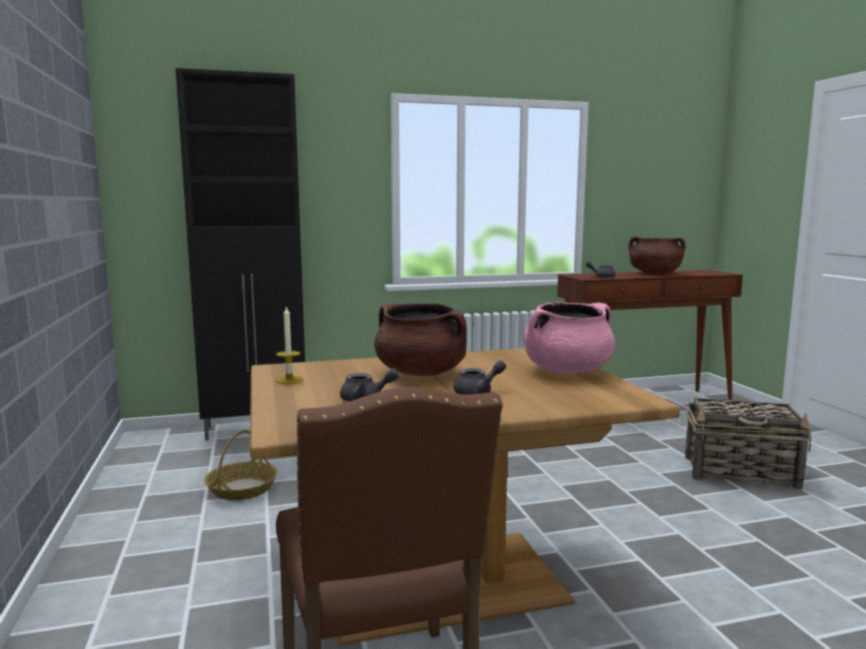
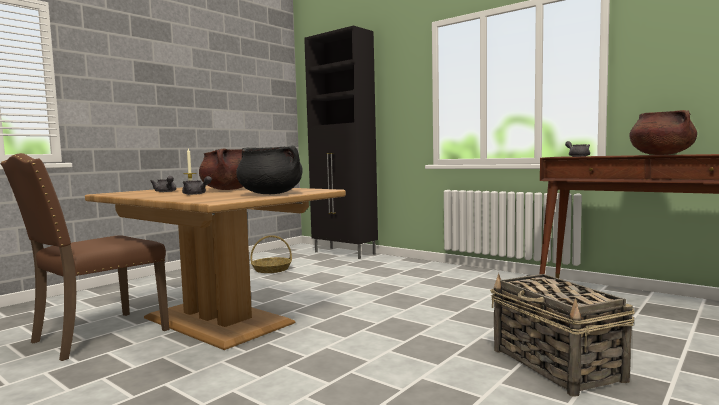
camera: 55 degrees right, 5 degrees down
pink cooking pot [523,302,615,374] -> black cooking pot [236,145,303,194]

